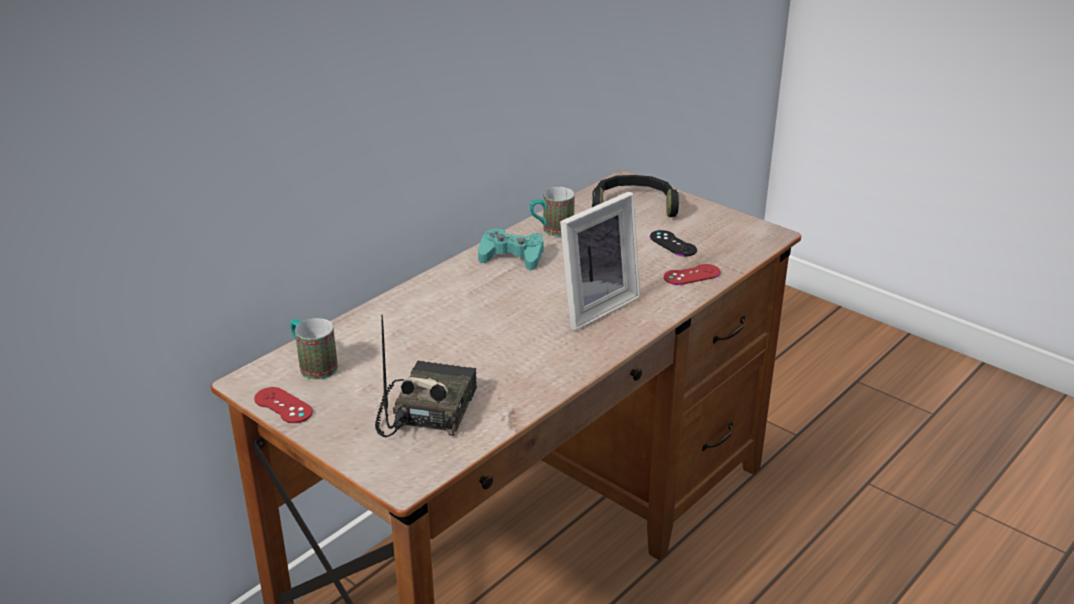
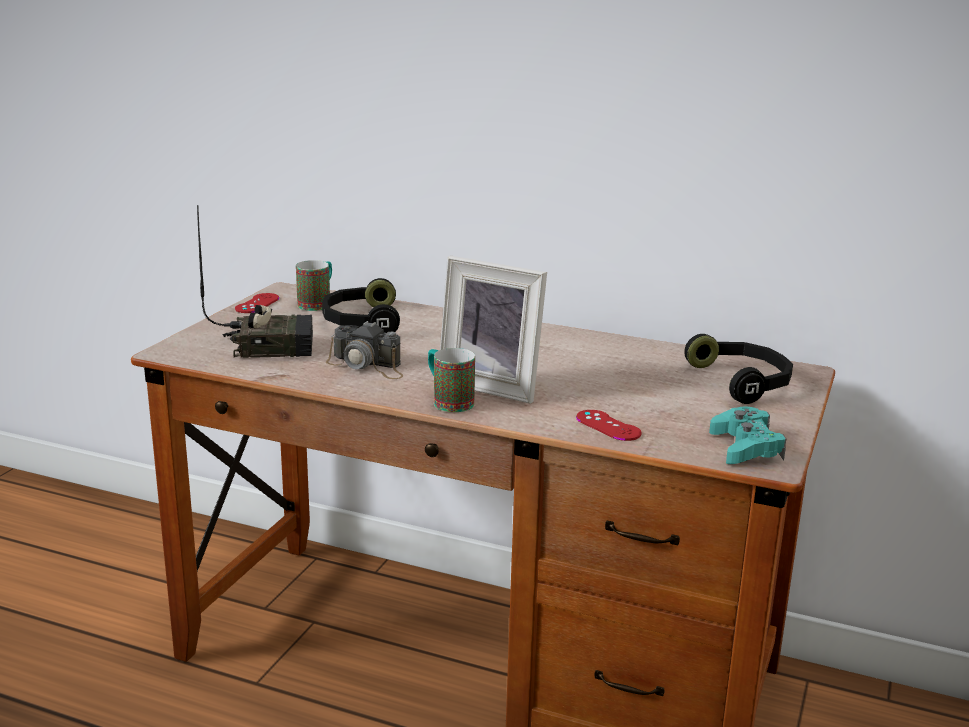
camera: 70 degrees right, 10 degrees down
turquoise game controller [478,228,544,270] -> turquoise game controller moved to [709,407,786,464]
mug [530,187,575,237] -> mug moved to [428,348,475,412]
black game controller [650,230,697,257] -> none
none -> black headphones [322,278,400,333]
none -> camera [326,321,403,379]

